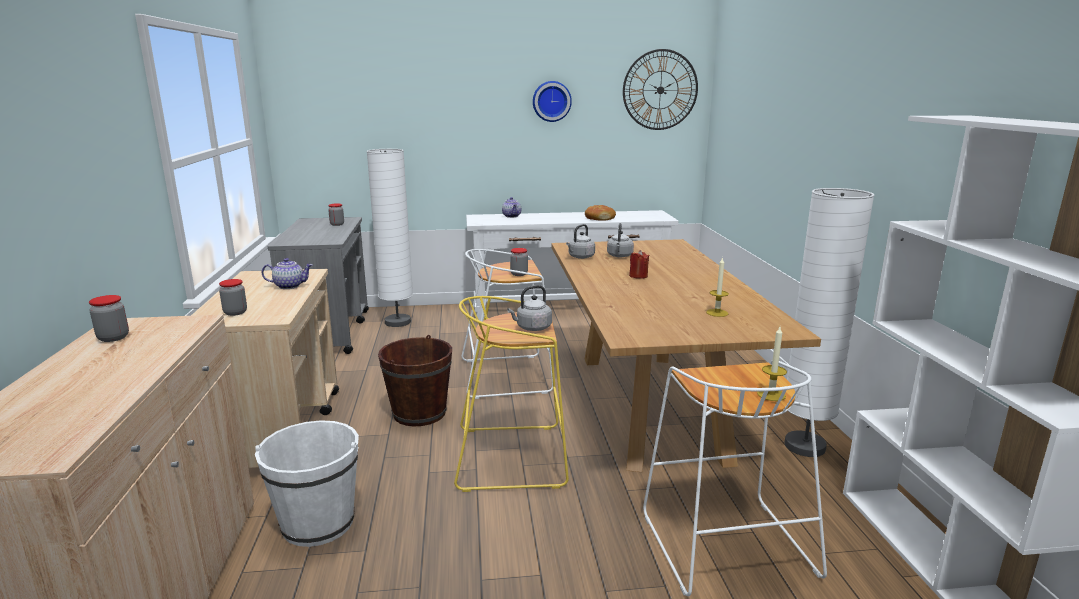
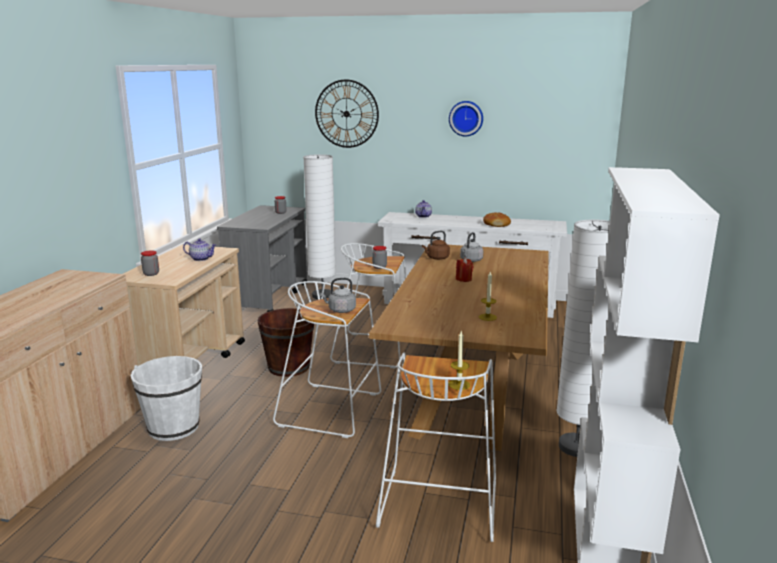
camera: 20 degrees right, 0 degrees up
jar [89,295,129,342] -> none
yellow stool [454,296,569,492] -> white stool [273,281,381,438]
grey kettle [566,224,595,259] -> brown kettle [422,231,450,260]
wall clock [623,49,698,130] -> wall clock moved to [315,80,379,148]

